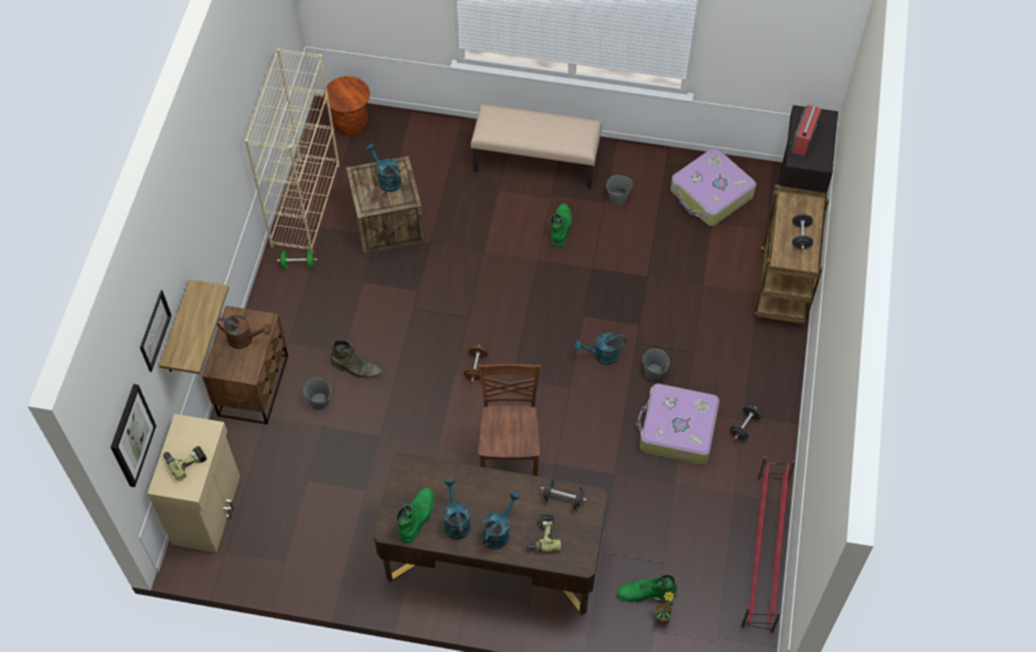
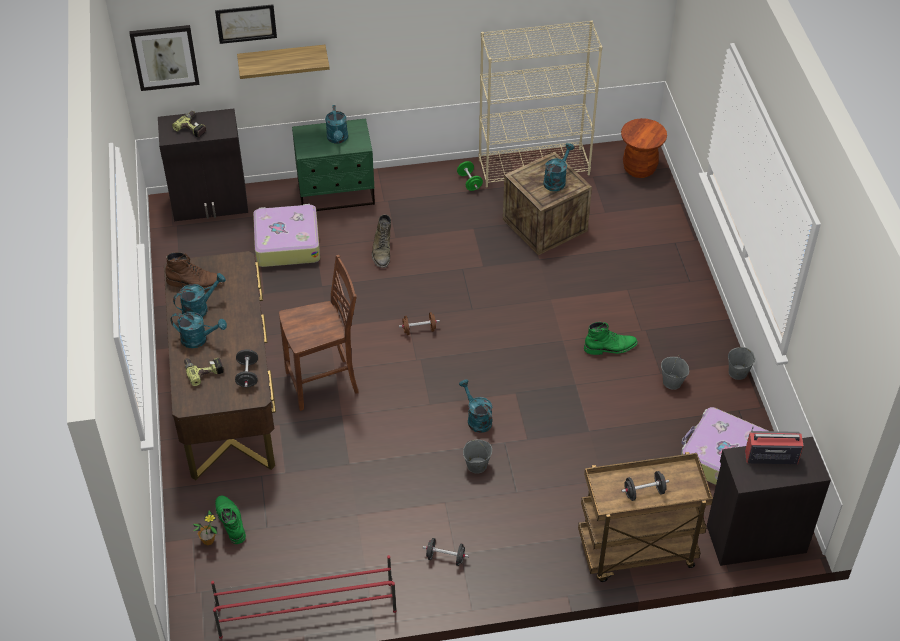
camera: 70 degrees right, 10 degrees down
beige cabinet [147,414,240,553] -> black cabinet [158,109,248,221]
brown nightstand [202,306,288,425] -> green nightstand [292,119,375,211]
brown watering can [217,315,271,349] -> turquoise watering can [325,105,348,144]
grey bucket [304,378,331,410] -> grey bucket moved to [728,347,755,380]
green boot [396,488,434,544] -> brown boot [165,252,223,290]
beige bench [471,104,602,189] -> none
suitcase [636,384,719,465] -> suitcase moved to [253,204,320,267]

